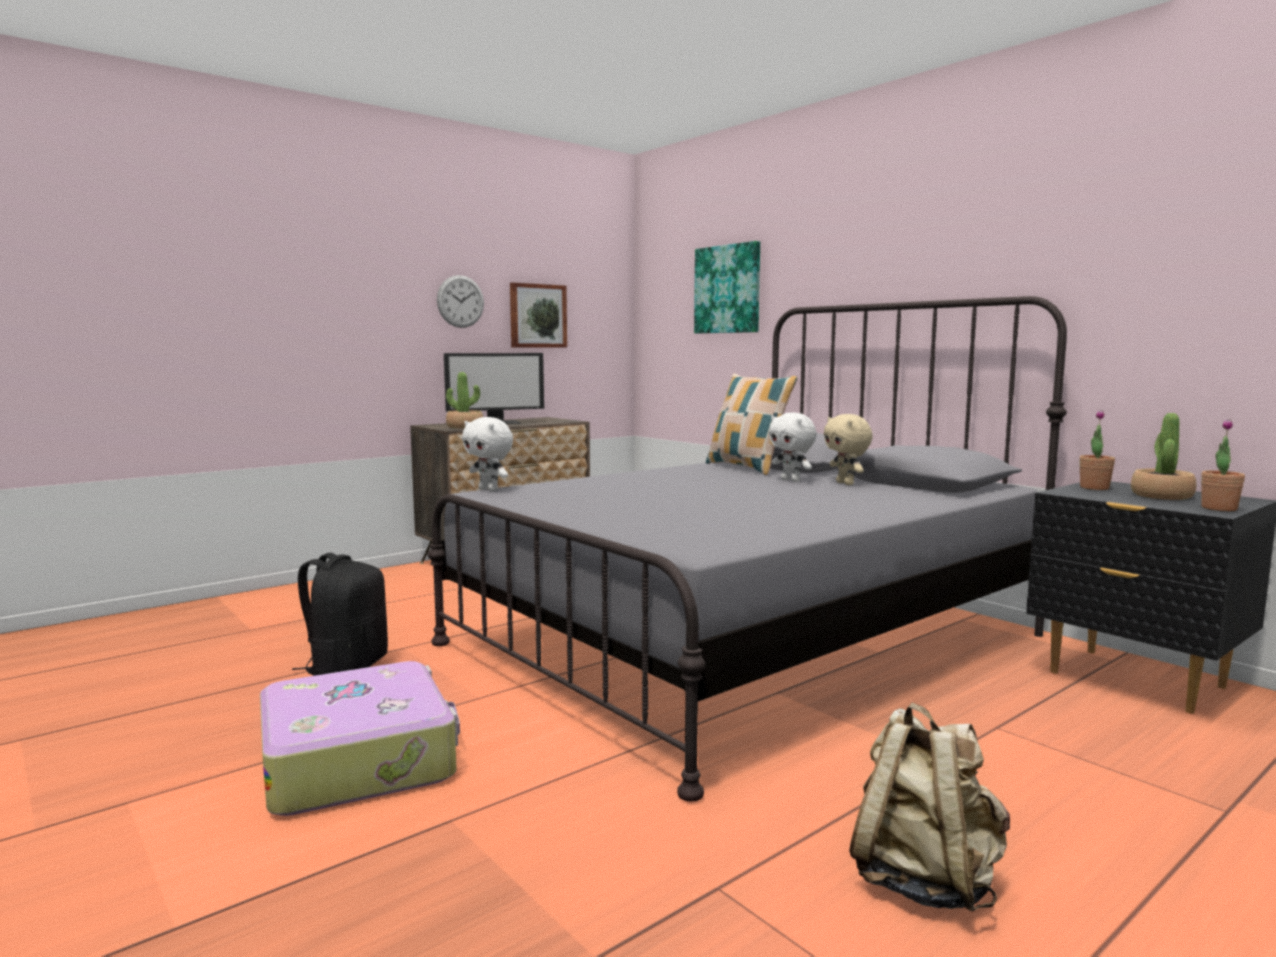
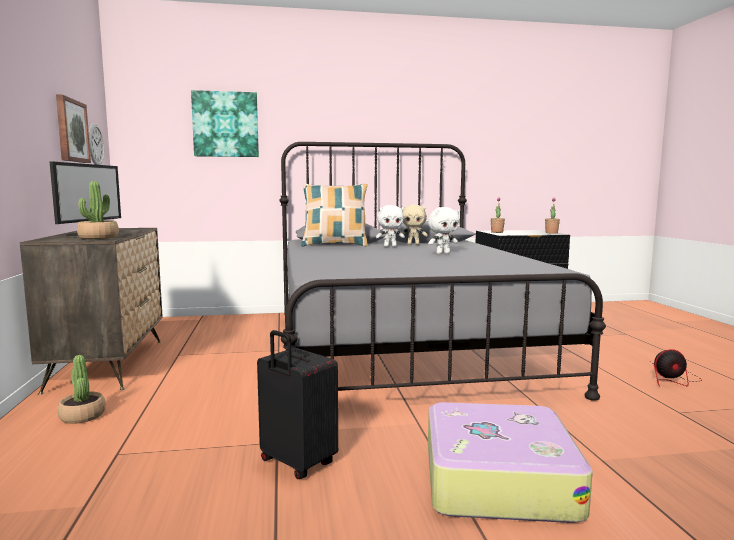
camera: 60 degrees left, 0 degrees up
black backpack [292,553,388,676] -> black suitcase [257,330,338,479]
wall clock [437,275,484,328] -> wall clock moved to [89,124,104,165]
white plush toy [462,417,513,491] -> white plush toy moved to [428,207,460,254]
beige backpack [849,703,1010,912] -> fan [651,349,702,386]
potted plant [1131,413,1196,500] -> potted plant moved to [57,355,106,424]

